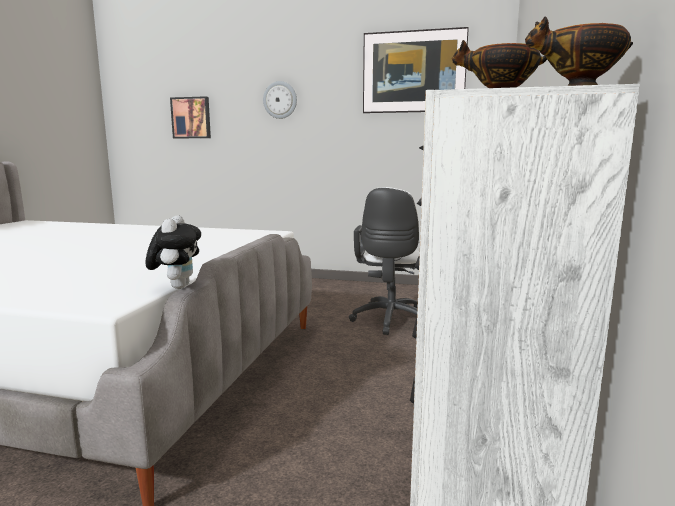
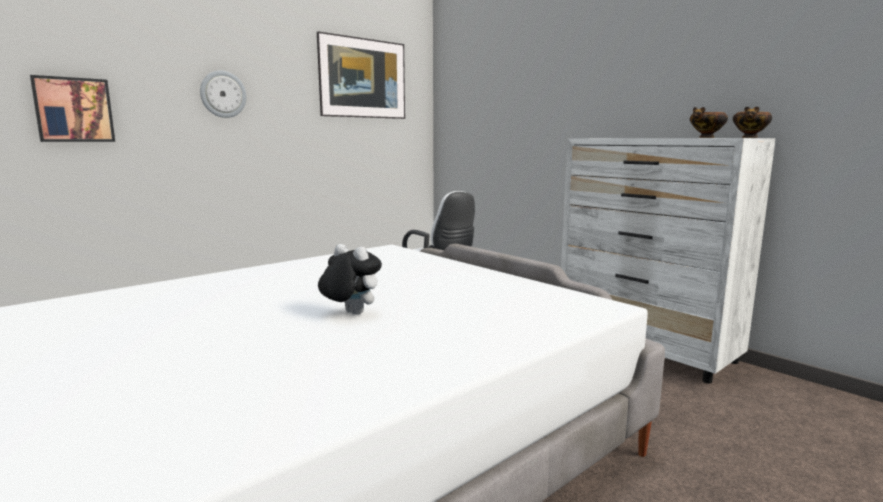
camera: 55 degrees left, 0 degrees up
plush toy [145,215,201,289] -> plush toy moved to [318,244,382,315]

